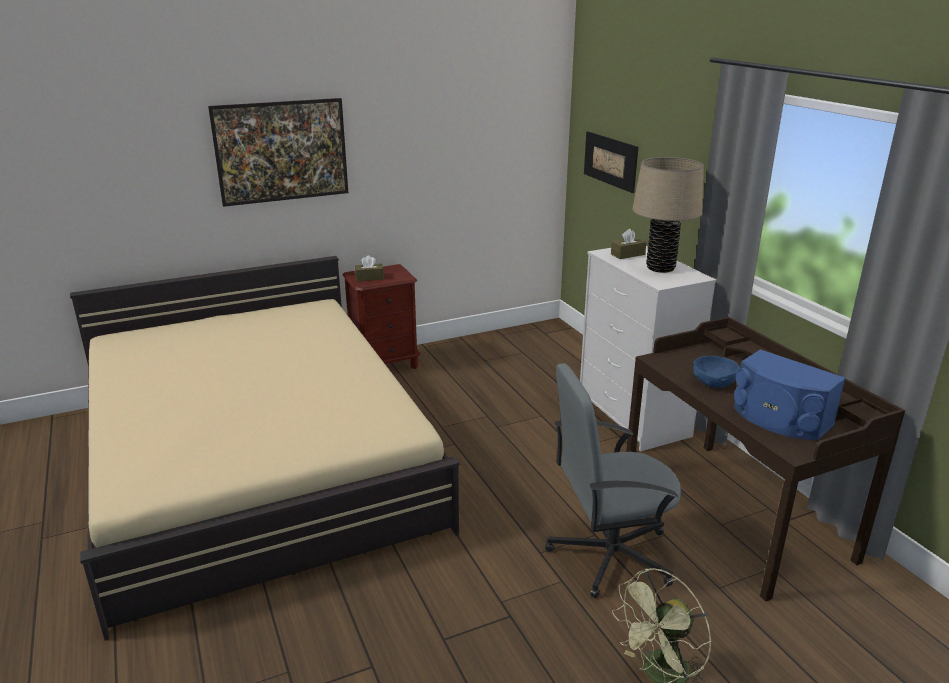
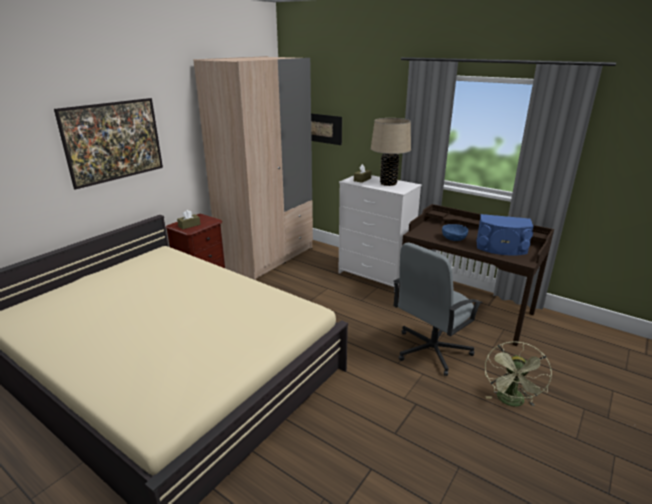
camera: 30 degrees left, 0 degrees up
none -> beige wardrobe [193,56,313,280]

